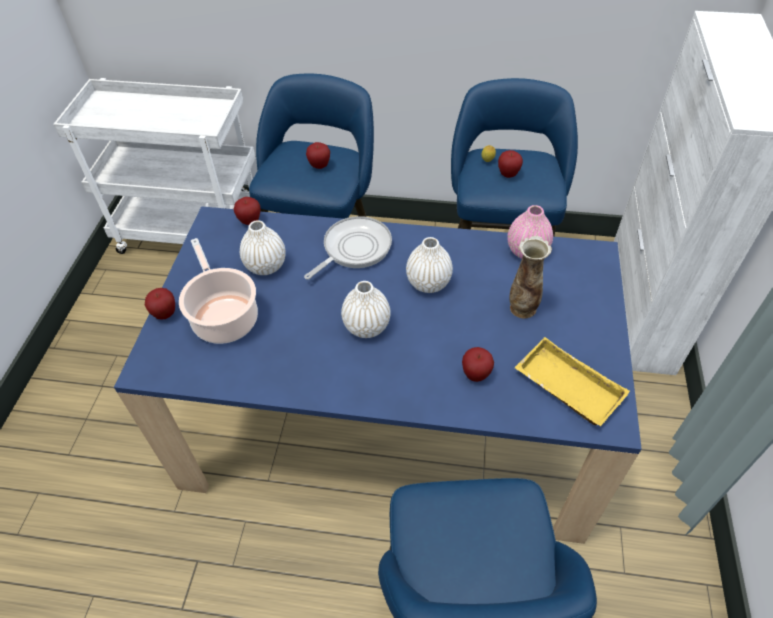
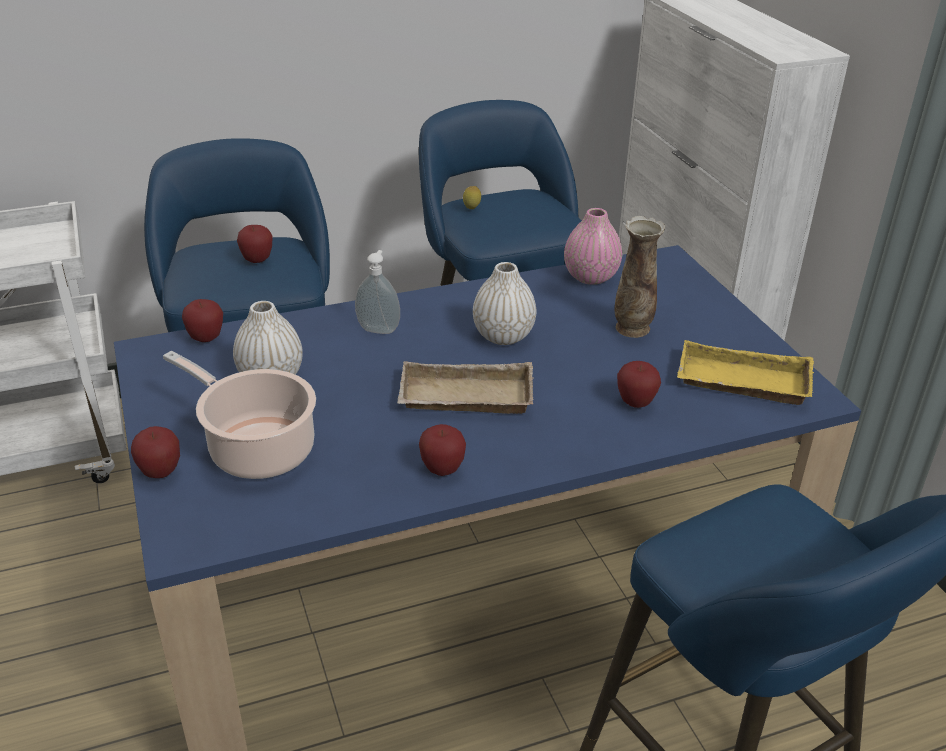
camera: 30 degrees left, 15 degrees down
frying pan [304,216,392,280] -> soap dispenser [355,250,400,334]
white vase [341,281,391,338] -> beige tray [397,361,534,414]
apple [498,150,523,178] -> apple moved to [419,424,466,476]

